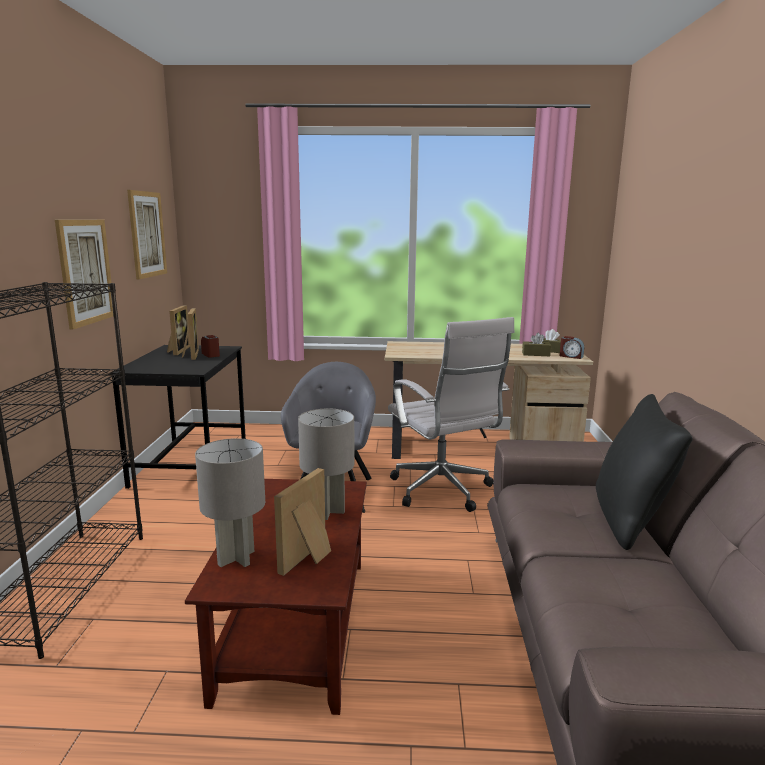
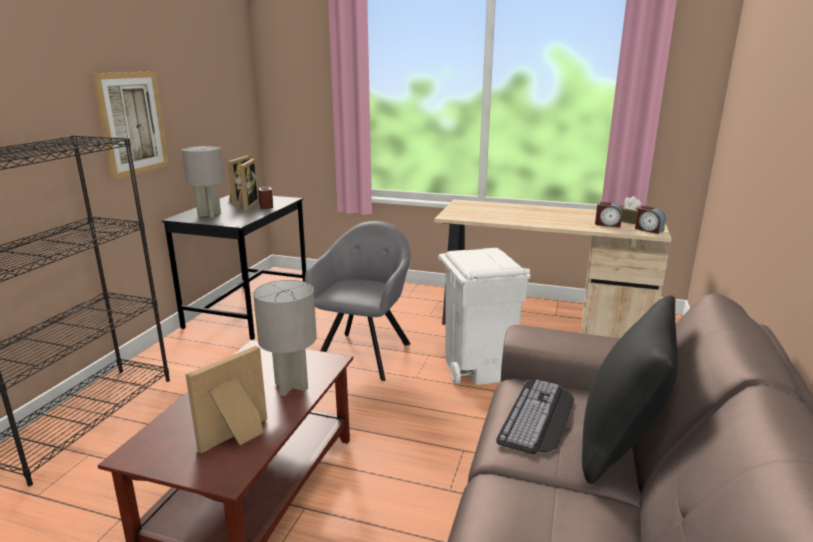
camera: 15 degrees right, 5 degrees up
picture [127,190,167,280] -> none
grey table lamp [195,438,265,567] -> grey table lamp moved to [182,146,224,218]
white office chair [388,317,514,512] -> white trash can [438,248,530,385]
brown tissue box [522,333,551,356] -> alarm clock [595,202,622,228]
none -> keyboard [496,380,574,454]

